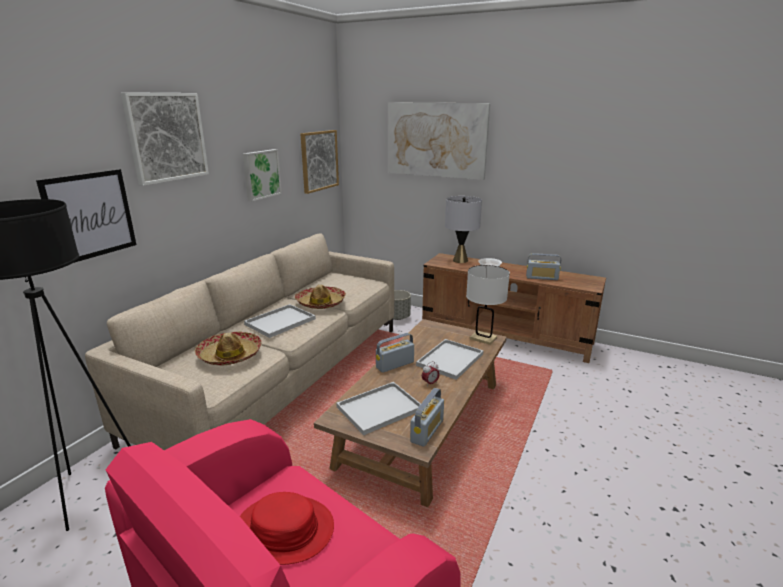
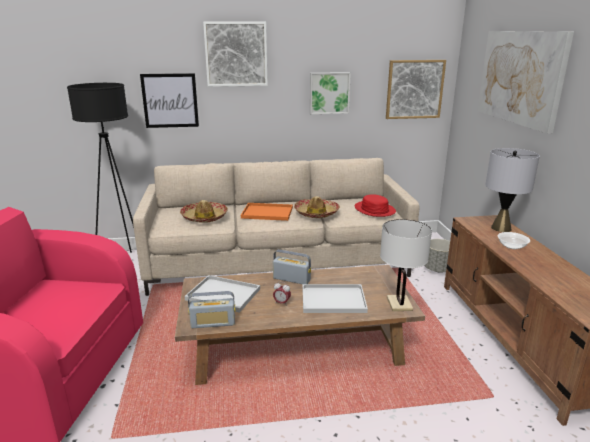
camera: 55 degrees right, 0 degrees up
red hat [240,492,334,565] -> red hat moved to [355,195,396,217]
white tray [244,304,316,338] -> orange tray [241,203,293,221]
radio [526,253,561,280] -> none

